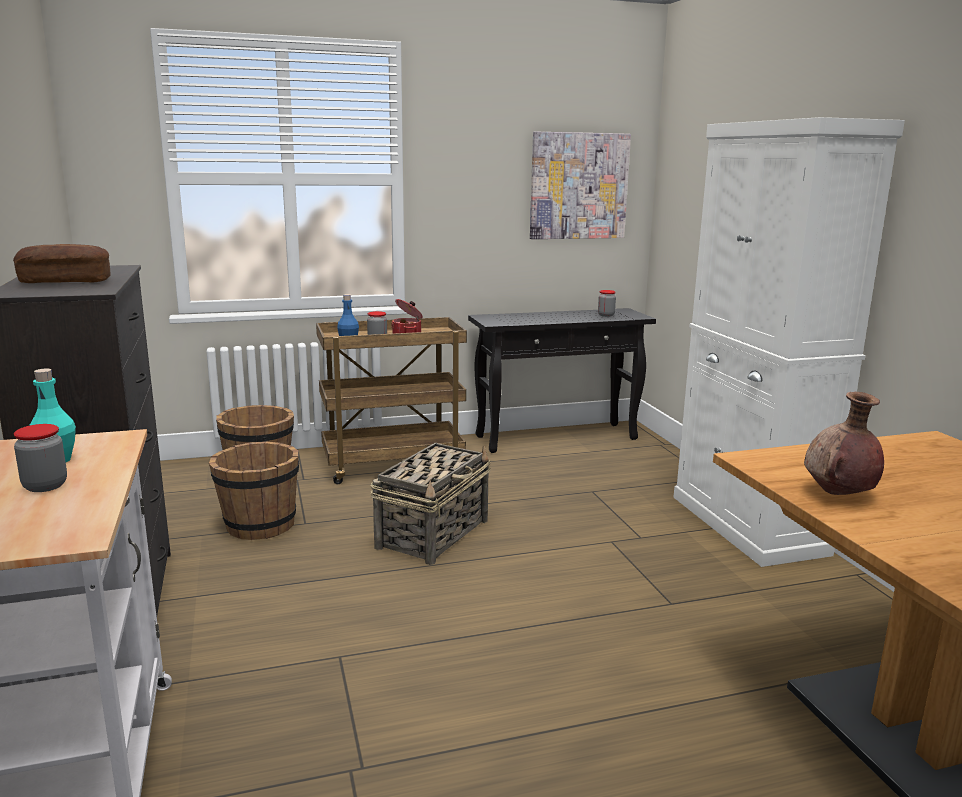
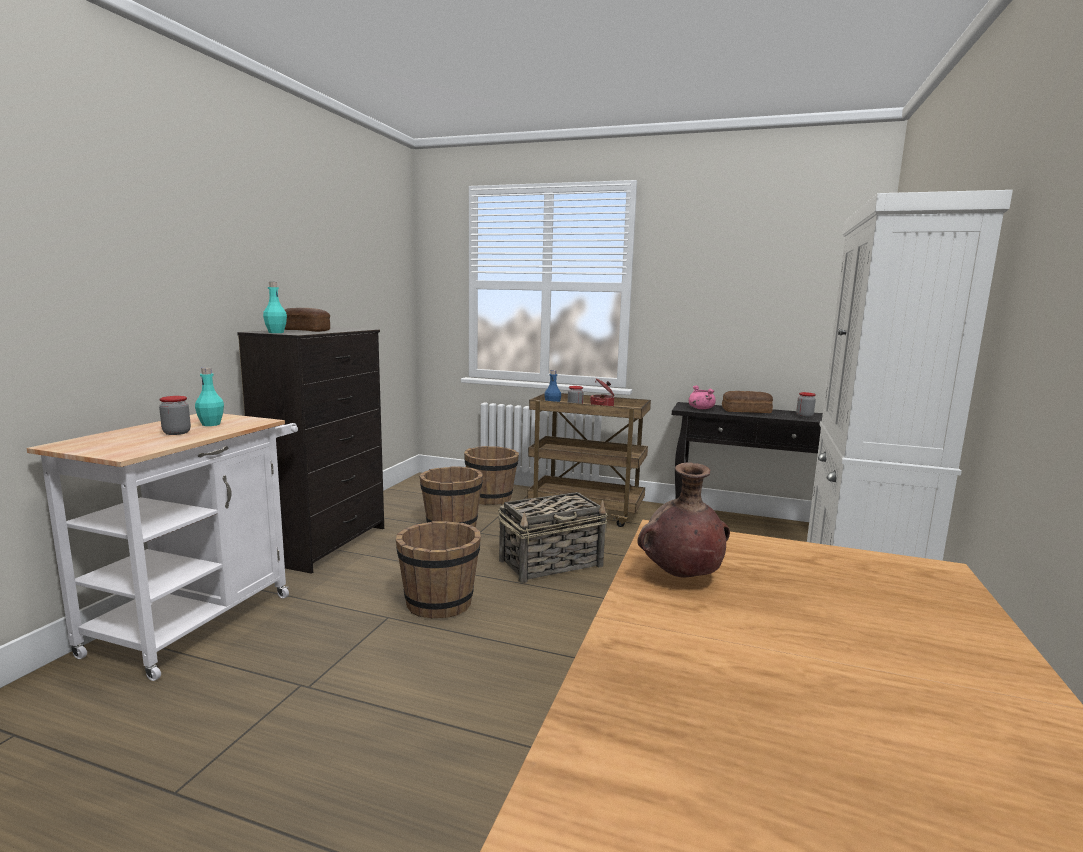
camera: 35 degrees right, 5 degrees down
picture [530,131,631,239] -> none
none -> turquoise bottle [263,282,287,333]
none -> brown bucket [396,521,481,618]
none -> pink cooking pot [689,385,716,409]
none -> bread [722,391,773,413]

